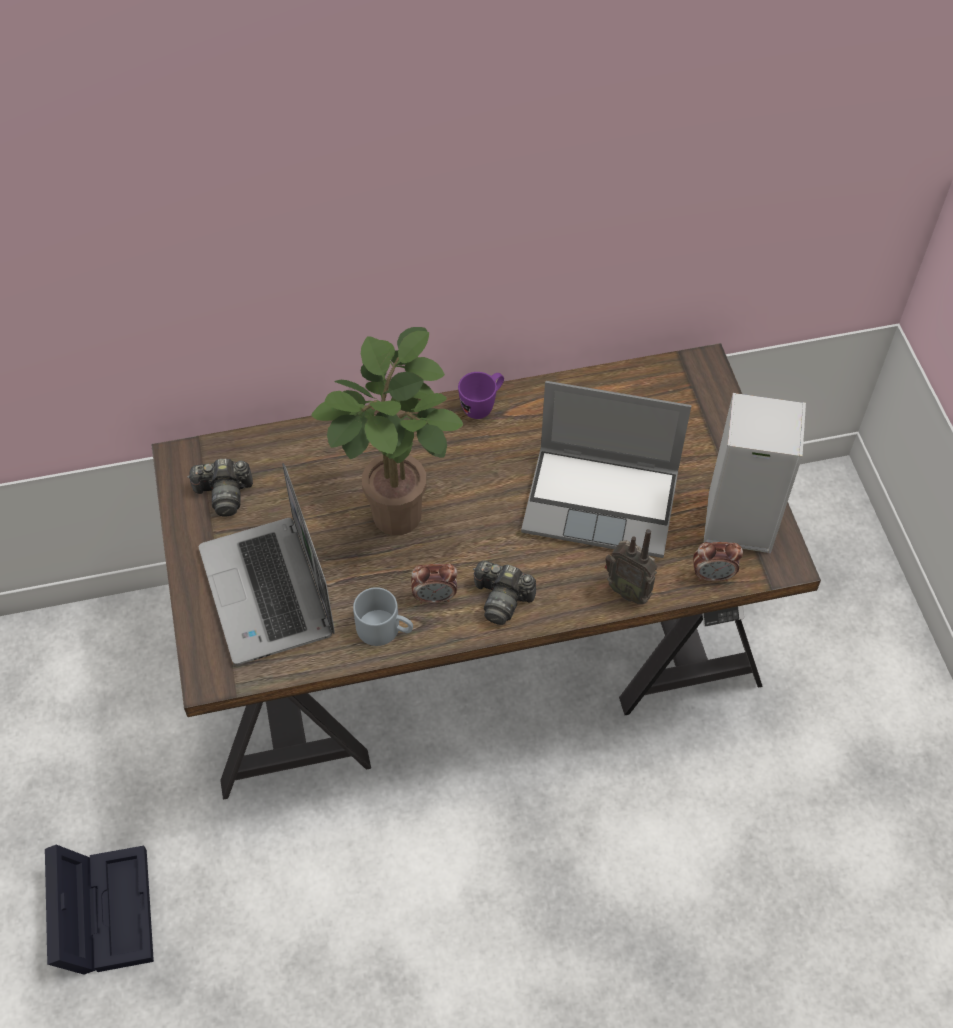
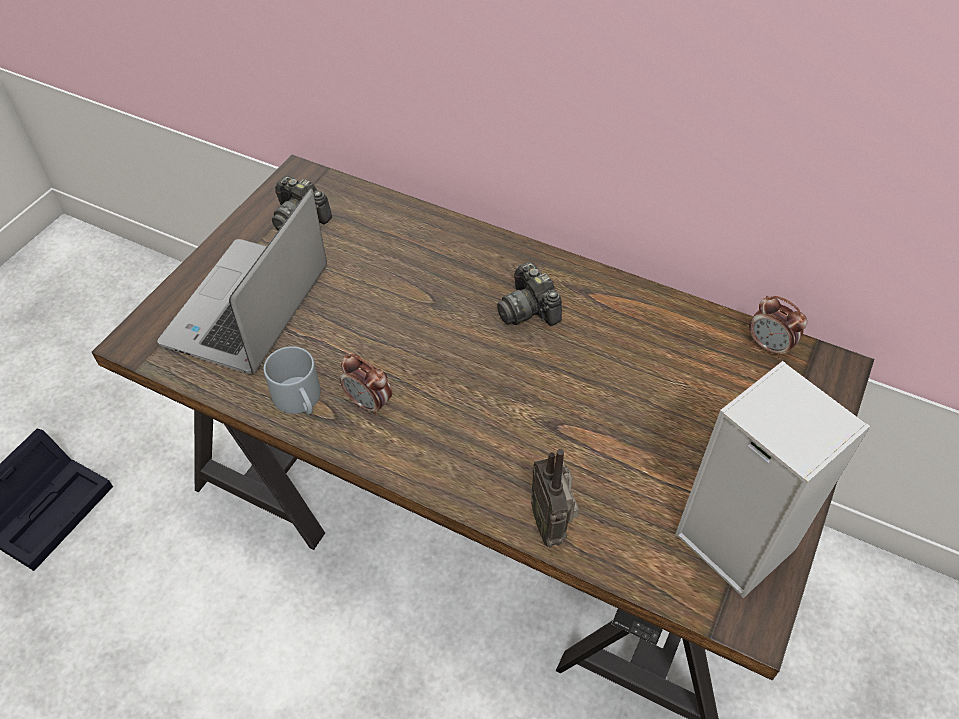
camera: 40 degrees right, 5 degrees down
potted plant [311,327,464,536] -> none
purple mug [458,372,504,419] -> none
camera [473,561,536,625] -> camera moved to [497,262,562,326]
laptop [521,381,691,558] -> none
alarm clock [693,542,743,581] -> alarm clock moved to [749,296,807,358]

